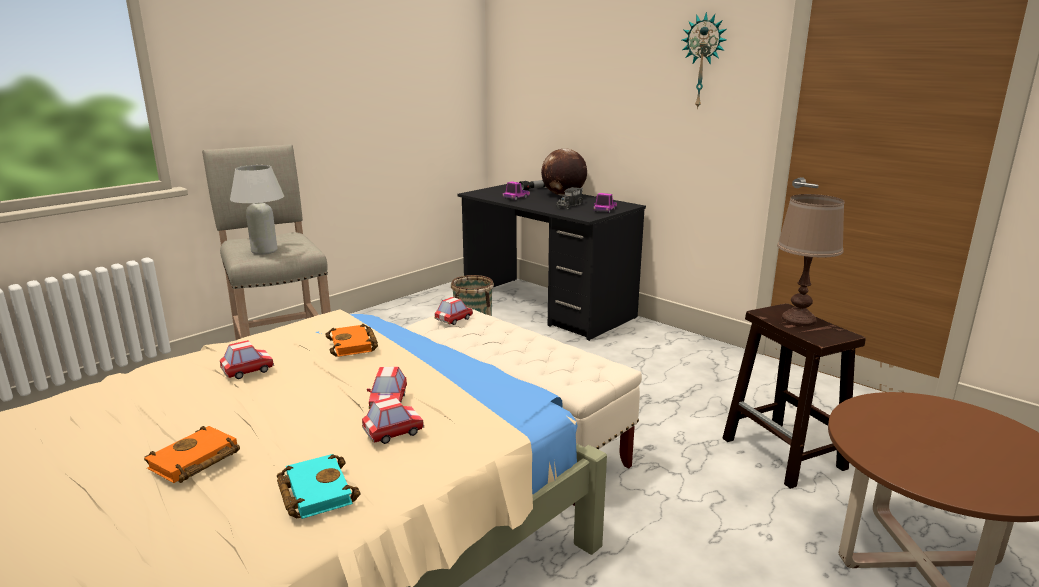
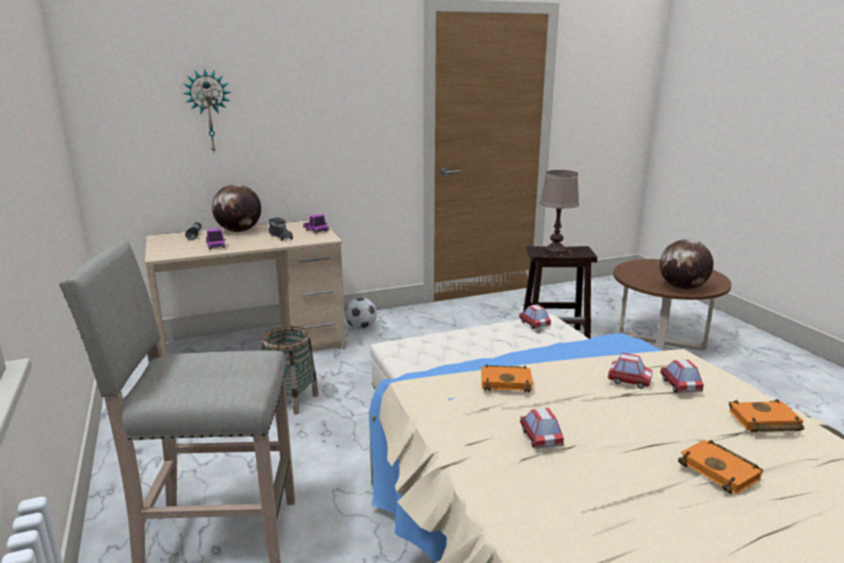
camera: 65 degrees left, 0 degrees up
white table lamp [230,165,284,255] -> none
turquoise book [277,454,361,519] -> orange book [728,399,804,432]
toy car [435,297,473,325] -> toy car moved to [519,304,551,329]
black desk [457,182,646,341] -> beige desk [145,220,346,356]
wall clock [682,12,727,110] -> wall clock moved to [183,69,231,152]
none -> football [345,297,377,329]
none -> globe [659,239,713,290]

